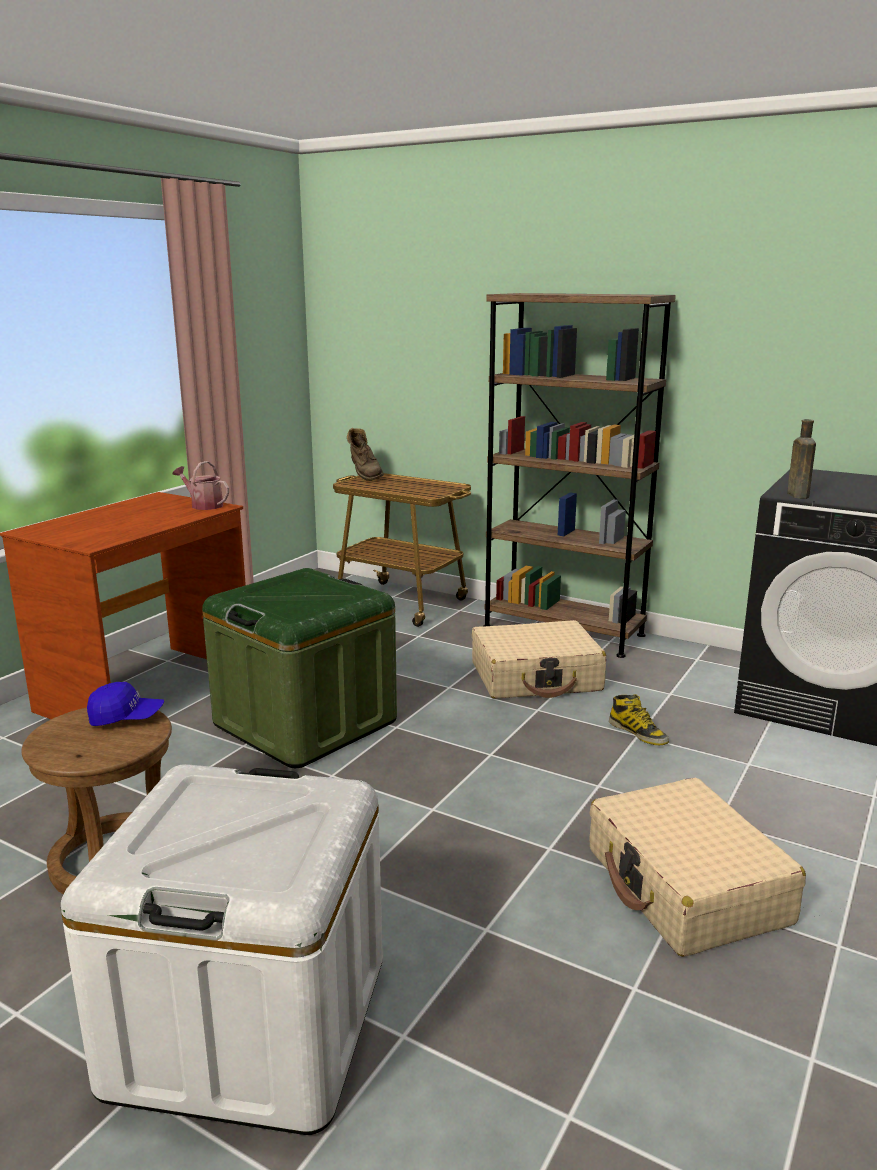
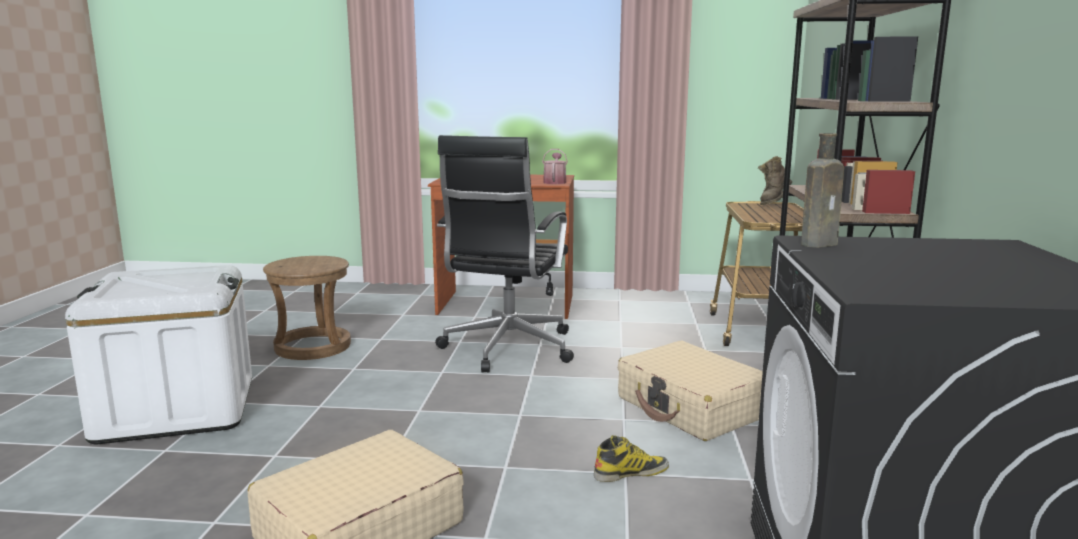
camera: 65 degrees right, 5 degrees down
blue cap [87,682,164,726] -> none
green storage box [202,568,397,768] -> black office chair [435,135,574,372]
boot [609,694,669,745] -> boot turned 135 degrees counterclockwise [594,435,669,482]

